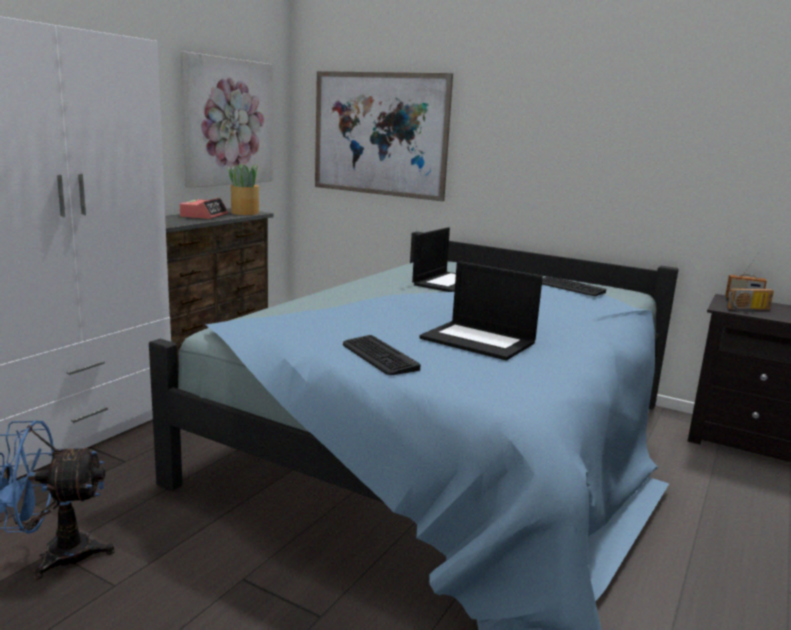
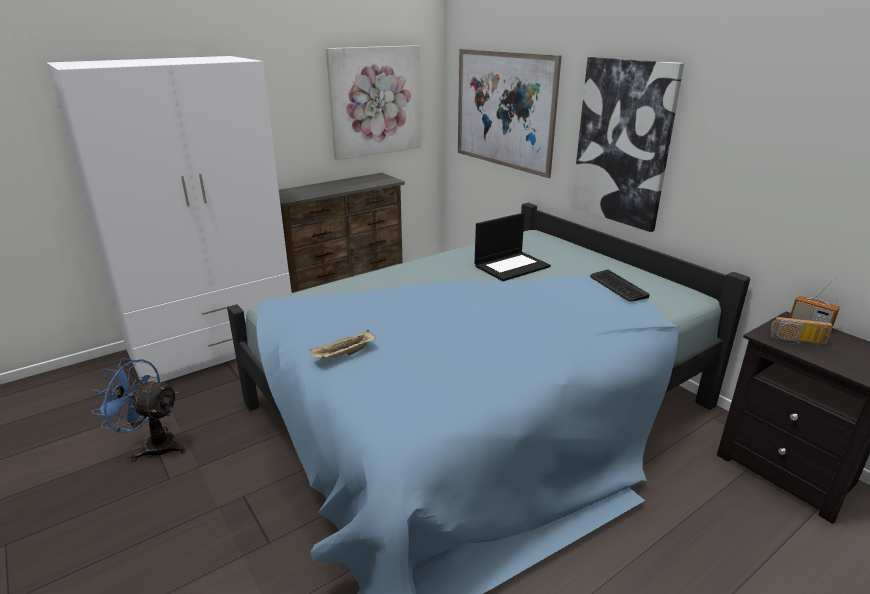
camera: 25 degrees right, 10 degrees up
alarm clock [180,198,228,219] -> none
potted plant [228,164,259,215] -> none
keyboard [343,335,420,375] -> beige tray [309,330,375,359]
laptop [419,261,543,361] -> none
none -> picture [571,57,684,232]

